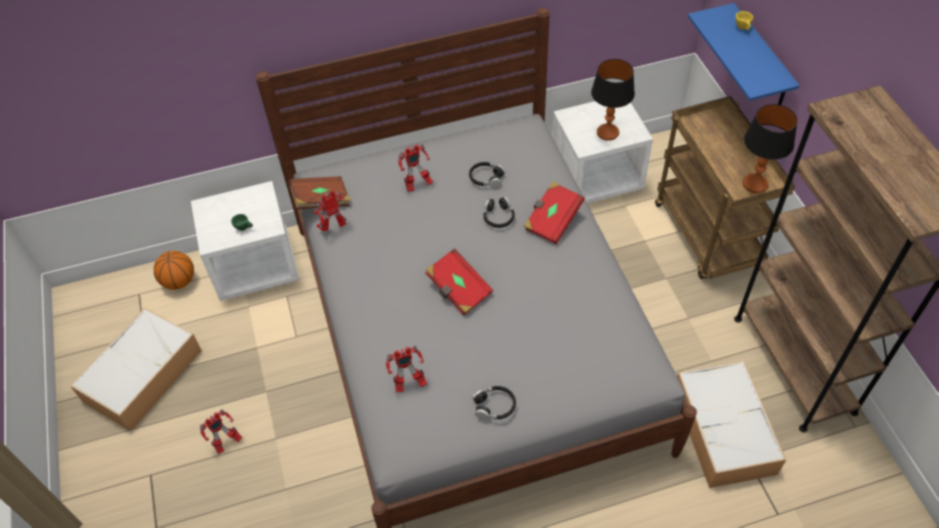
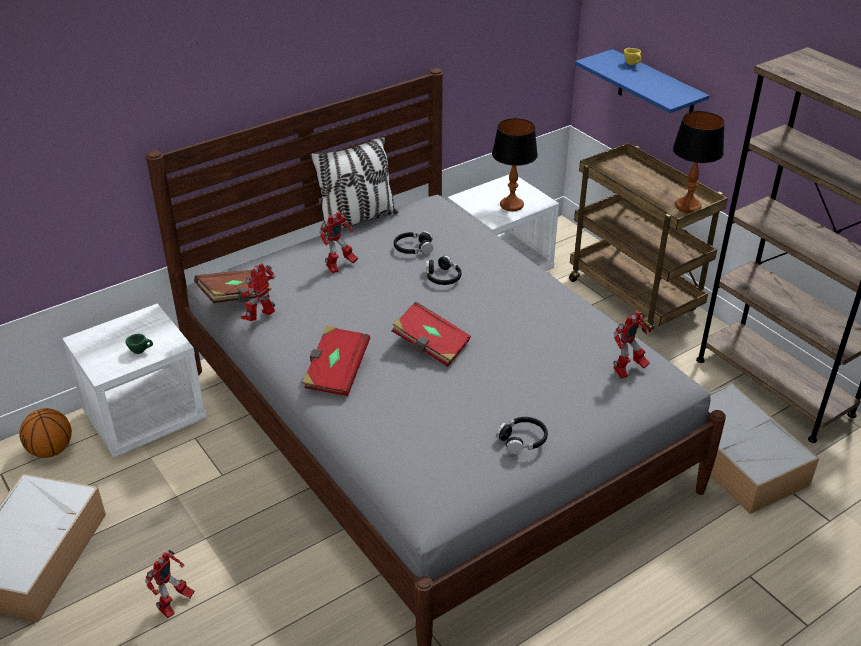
camera: 20 degrees left, 15 degrees down
toy robot [386,346,427,392] -> toy robot moved to [613,311,650,379]
red book [524,181,585,244] -> red book moved to [302,325,370,396]
none -> pillow [309,136,399,236]

